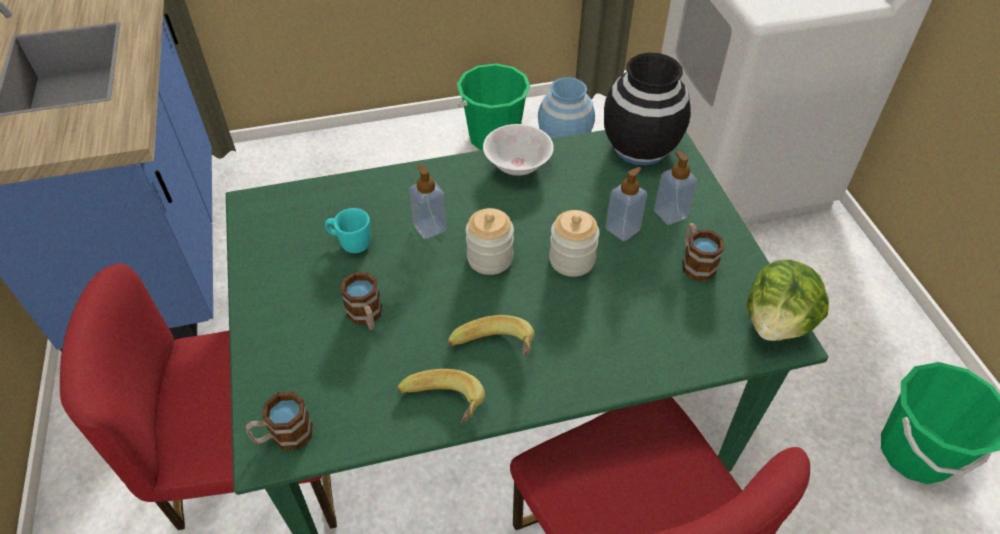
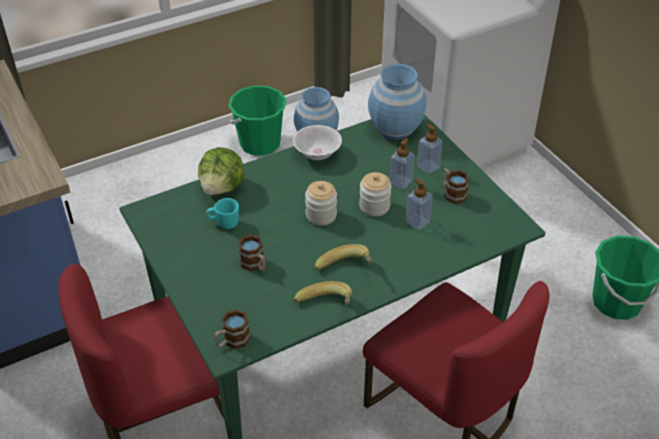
camera: 15 degrees left, 5 degrees down
soap dispenser [409,164,447,239] -> soap dispenser moved to [405,178,433,230]
black vase [604,53,691,165] -> blue vase [368,64,427,140]
lettuce [747,260,829,341] -> lettuce moved to [198,147,244,195]

